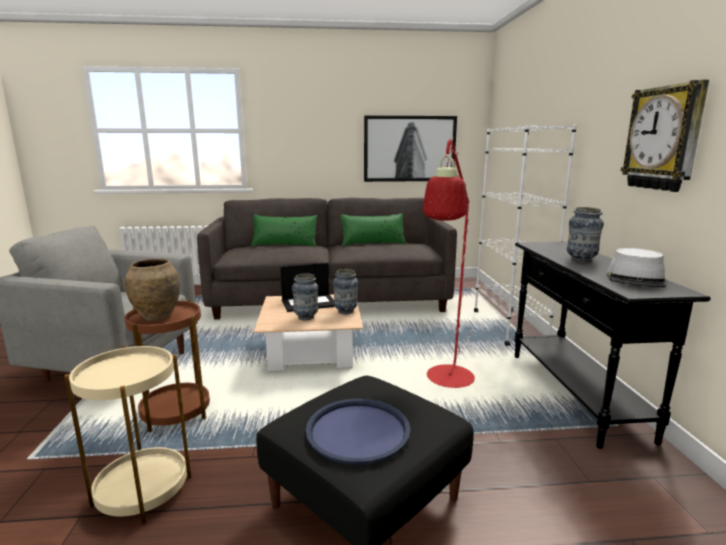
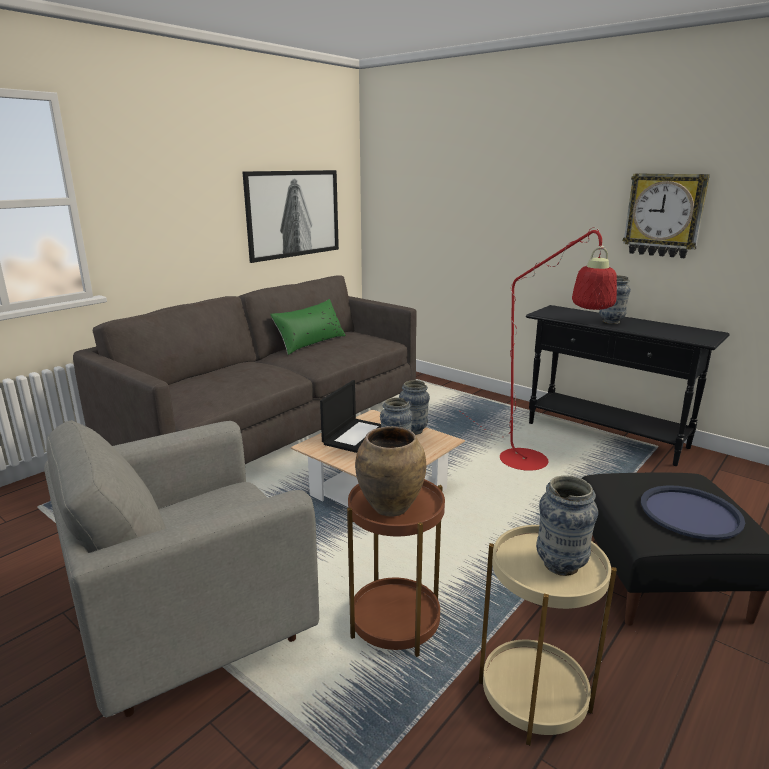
camera: 45 degrees left, 5 degrees up
green pillow [251,215,317,247] -> none
white bookcase [474,125,577,346] -> none
grey hat [607,248,666,287] -> none
none -> vase [536,475,598,576]

